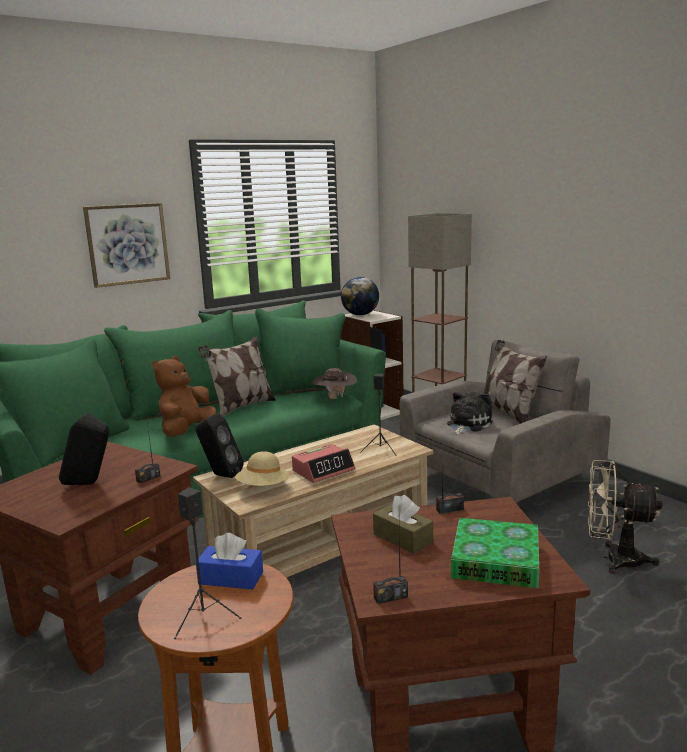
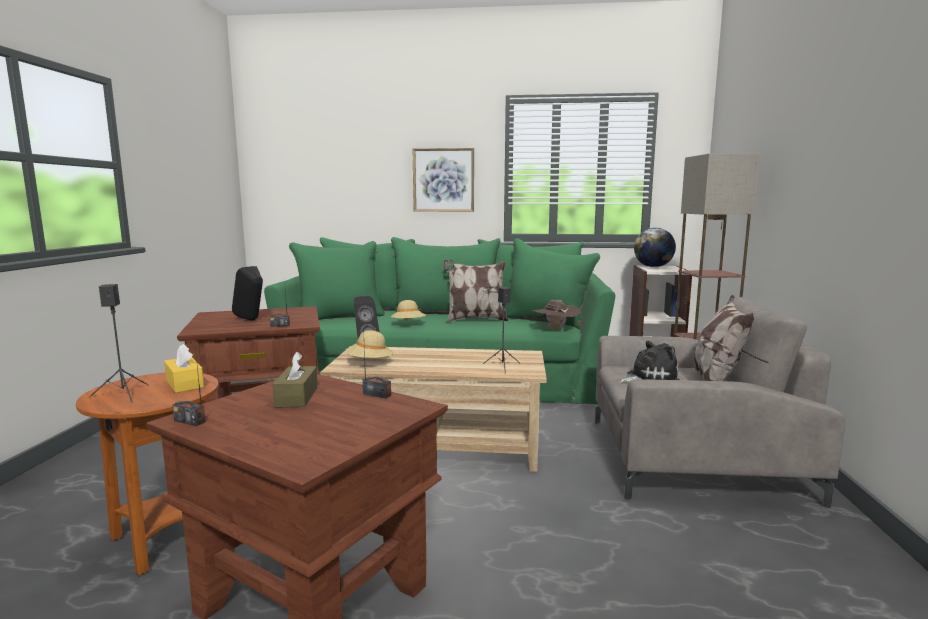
camera: 40 degrees right, 5 degrees down
brown plush toy [152,356,217,437] -> beige hat [391,300,426,321]
blue tissue box [196,533,263,590] -> yellow tissue box [164,344,204,393]
alarm clock [292,444,355,483] -> none
book [451,518,539,588] -> none
beige fan [588,460,662,573] -> none

